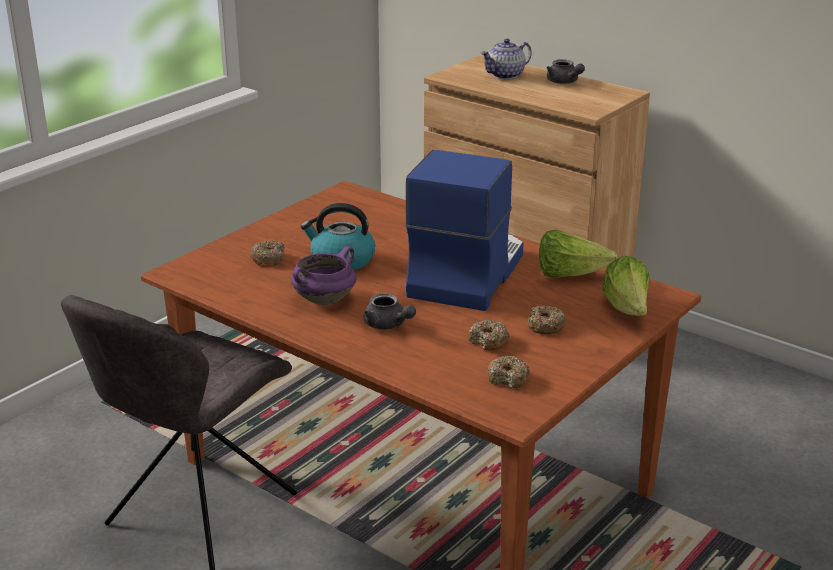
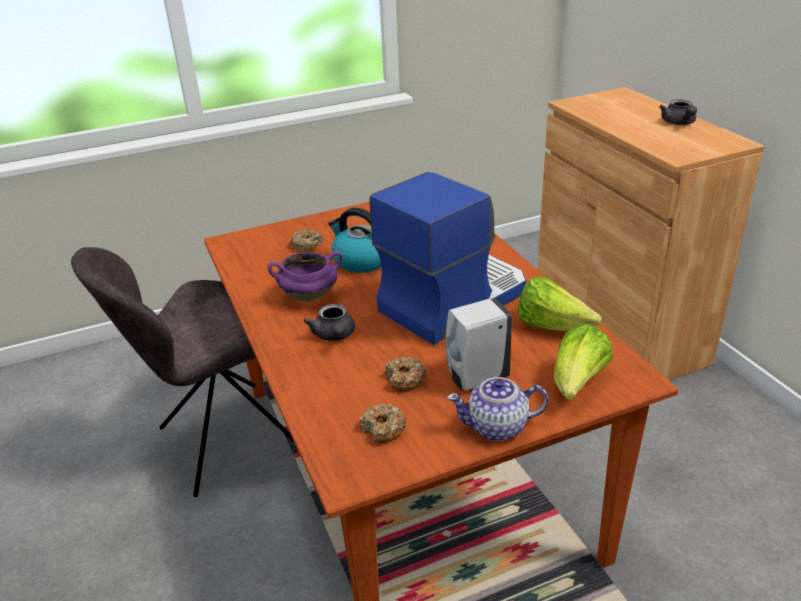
camera: 30 degrees right, 5 degrees up
teapot [481,39,532,79] -> teapot moved to [447,377,549,441]
donut [528,306,567,334] -> white soap dispenser [445,298,512,391]

